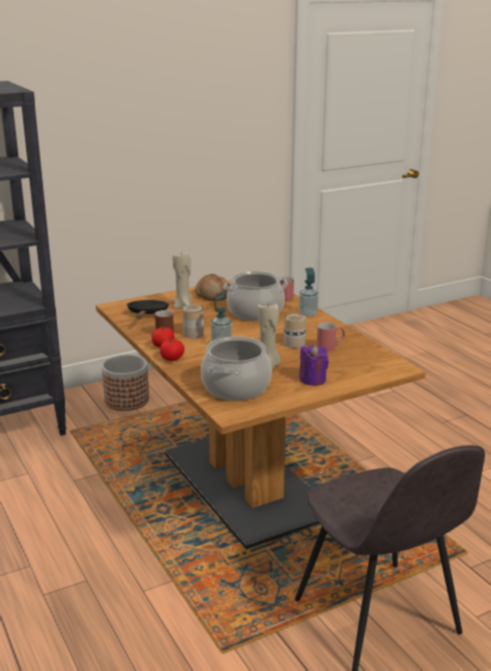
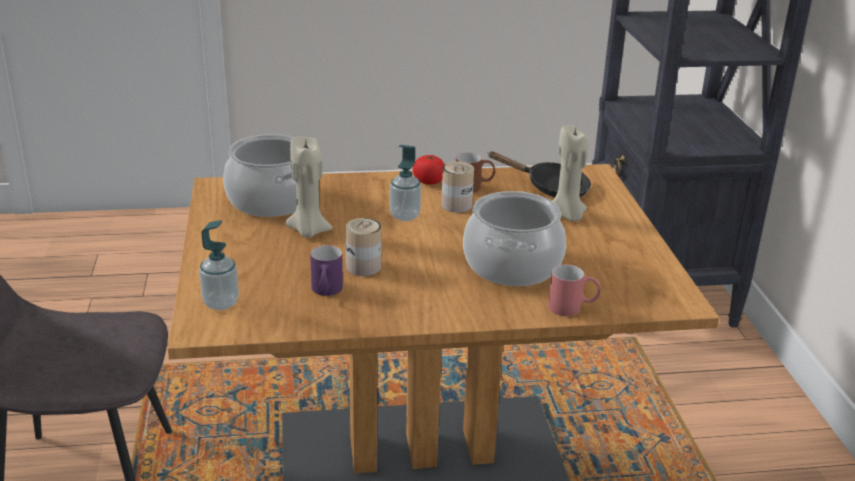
camera: 110 degrees right, 5 degrees up
planter [102,354,149,411] -> none
tomato [160,339,185,361] -> none
bread [195,274,228,301] -> none
soap dispenser [299,268,318,317] -> soap dispenser moved to [199,220,239,310]
purple candle [299,345,329,386] -> none
red mug [317,322,345,352] -> purple mug [310,245,343,296]

